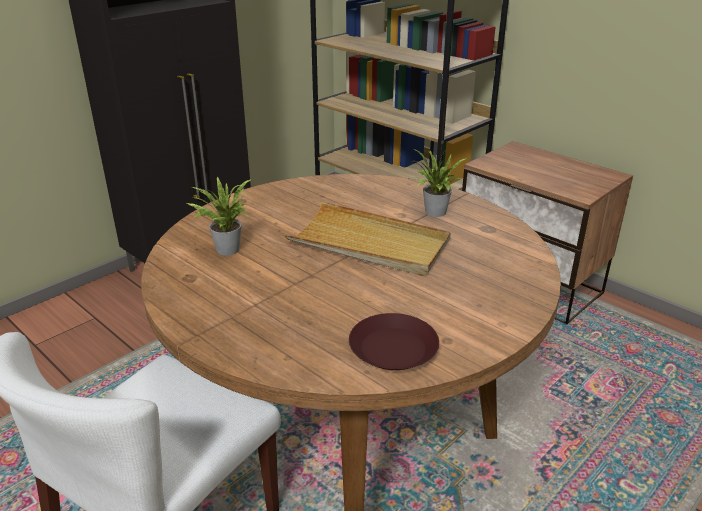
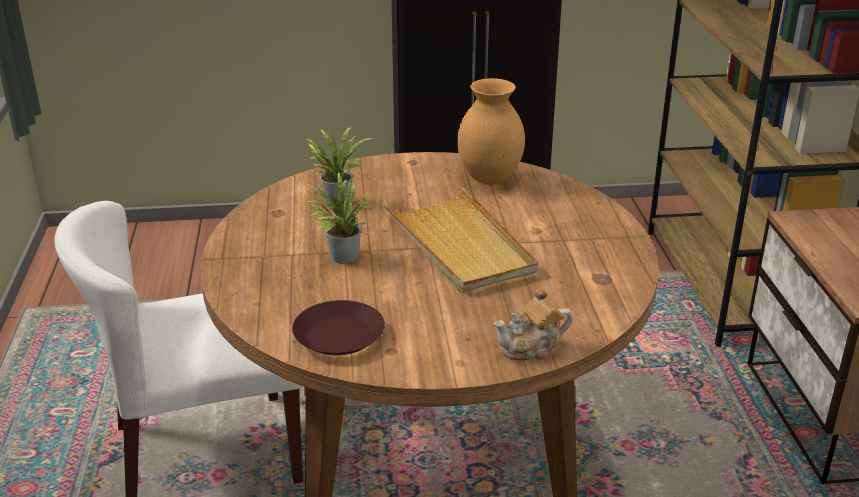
camera: 40 degrees right, 0 degrees up
potted plant [412,149,467,217] -> potted plant moved to [306,172,370,264]
none -> brown vase [457,78,525,185]
none -> teapot [494,288,572,360]

